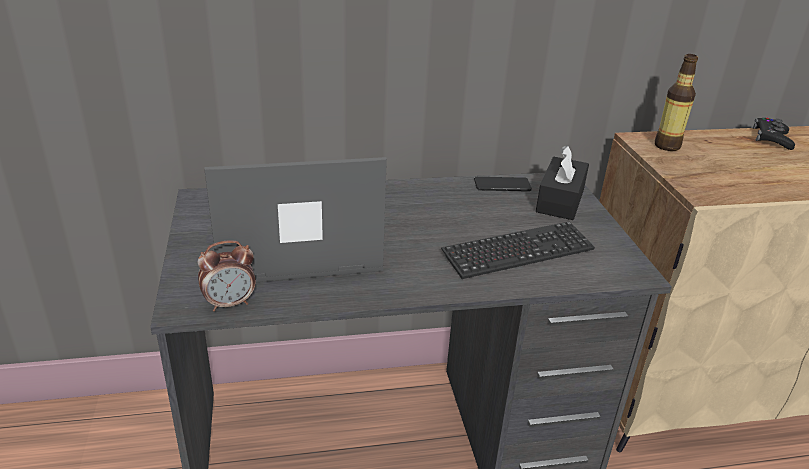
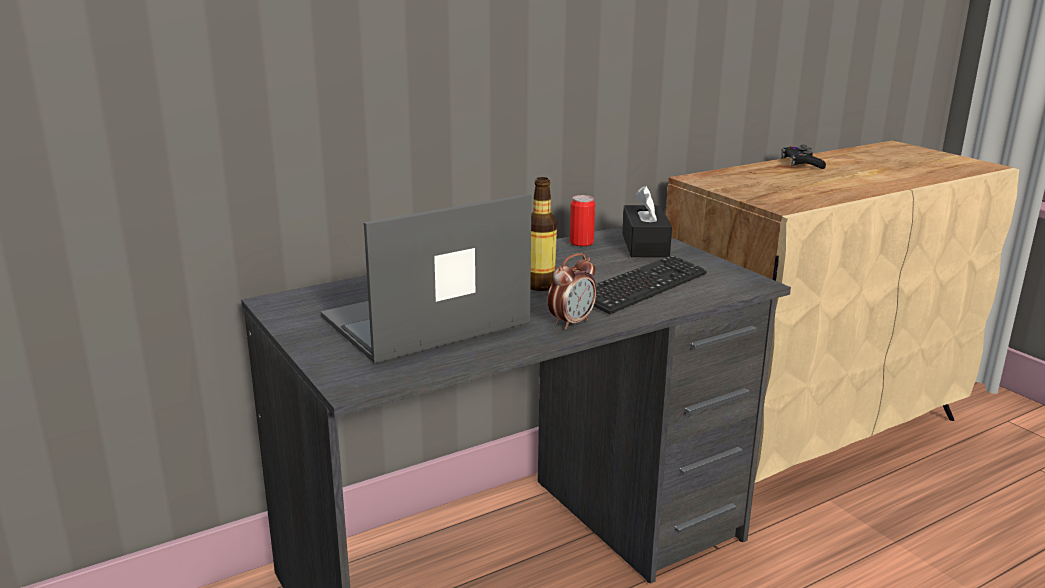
camera: 20 degrees left, 10 degrees down
alarm clock [198,240,255,311] -> alarm clock moved to [548,253,597,329]
phone [474,177,532,191] -> can [569,195,595,246]
bottle [655,54,698,151] -> bottle moved to [530,177,557,291]

